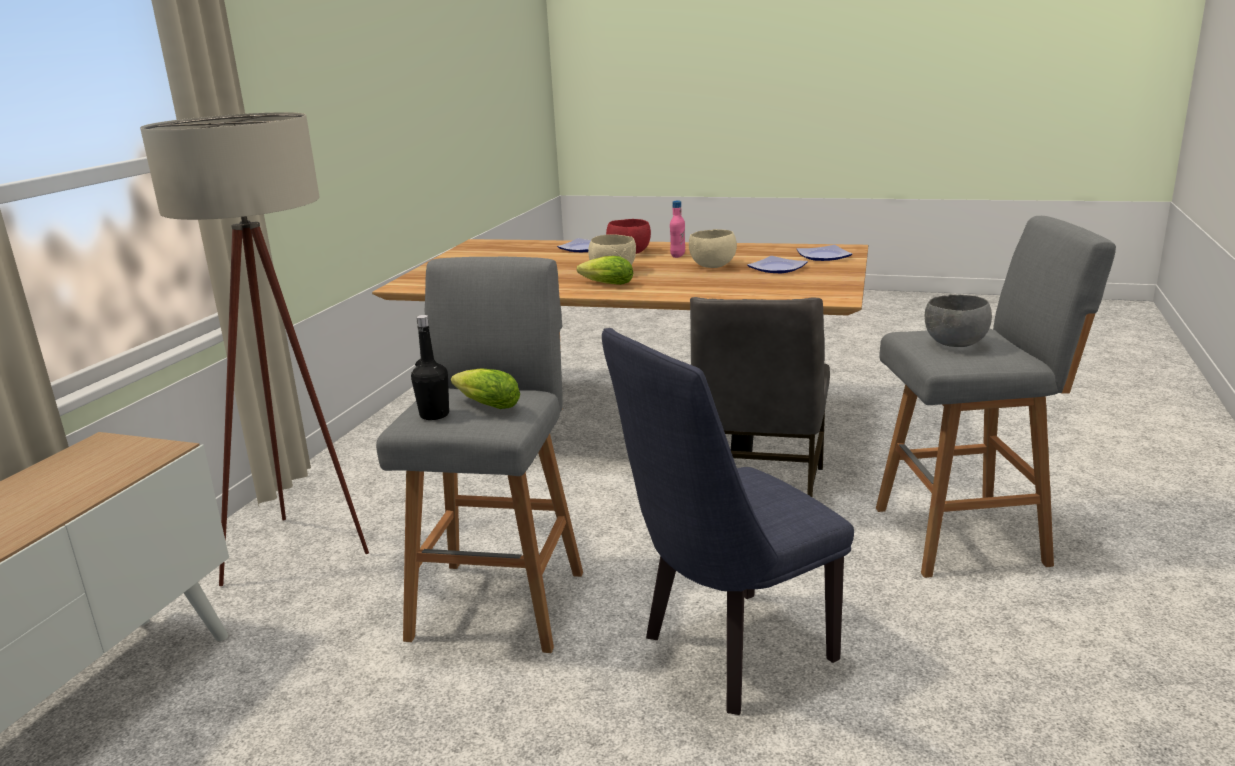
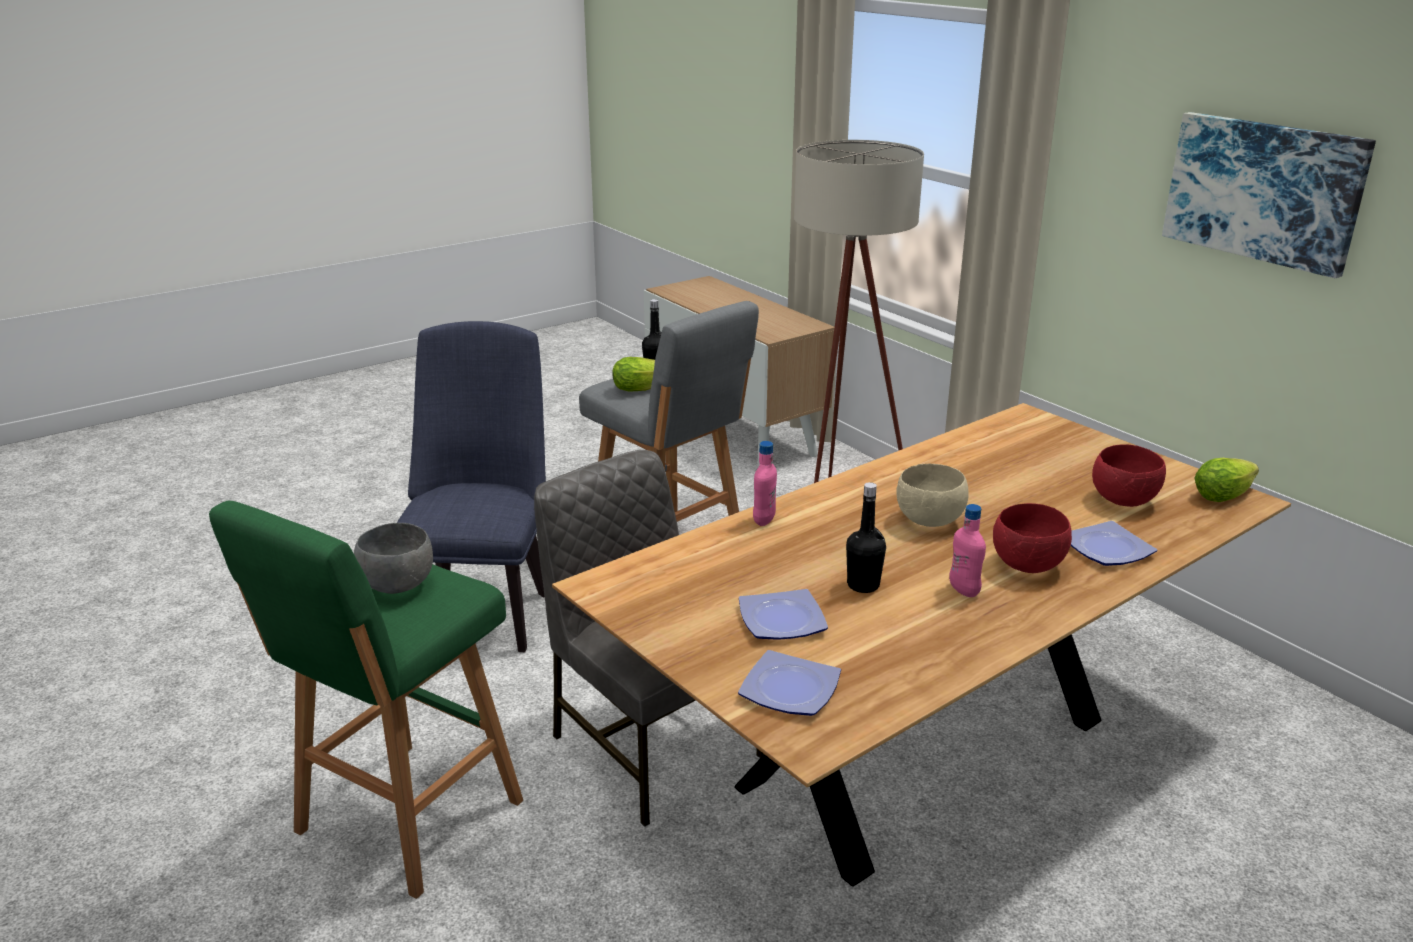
camera: 125 degrees right, 5 degrees up
lettuce [577,256,633,285] -> lettuce moved to [1194,458,1259,502]
beige bowl [689,229,737,268] -> black bottle [846,482,886,593]
grey stool [876,216,1116,578] -> green stool [209,501,523,899]
none -> pink bottle [753,441,777,526]
none -> red bowl [1092,444,1166,507]
none -> picture [1162,112,1376,278]

